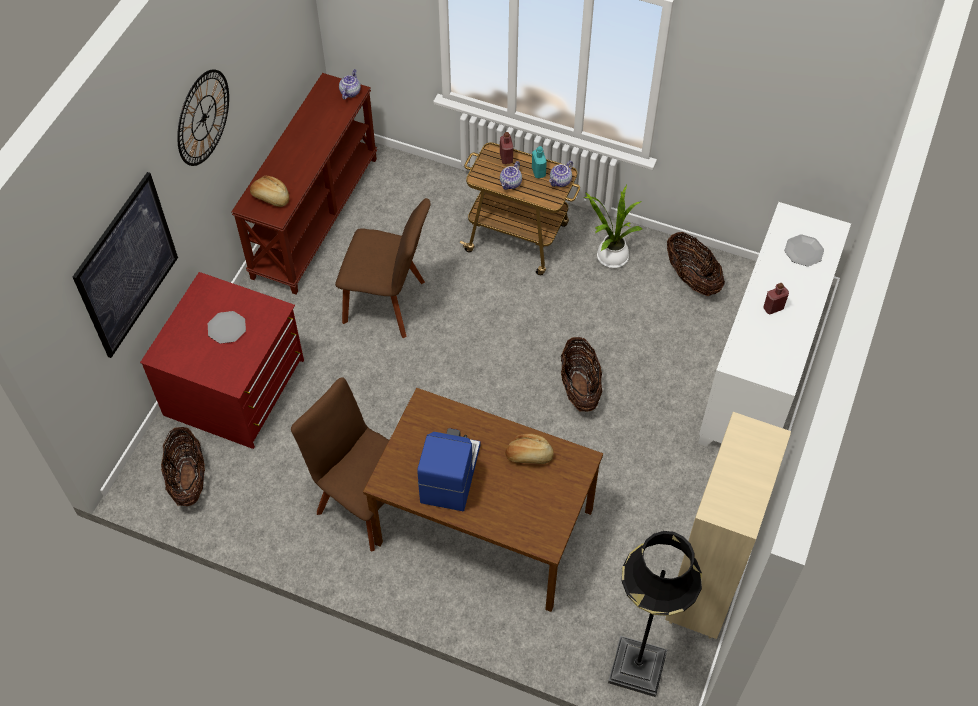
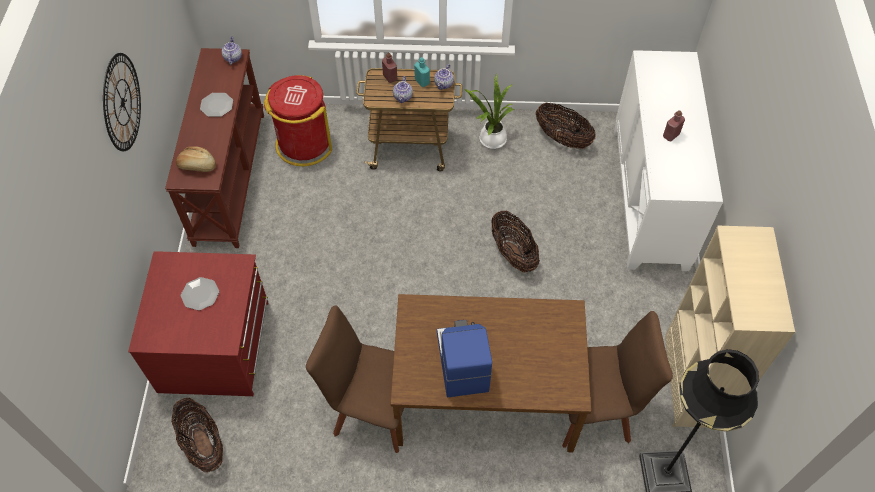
camera: 20 degrees left, 0 degrees up
picture [73,172,178,358] -> none
brown chair [335,198,431,338] -> brown chair moved to [562,311,673,448]
bread [505,433,554,464] -> none
plate [784,234,824,266] -> plate moved to [200,93,233,117]
none -> red trash can [264,75,332,166]

